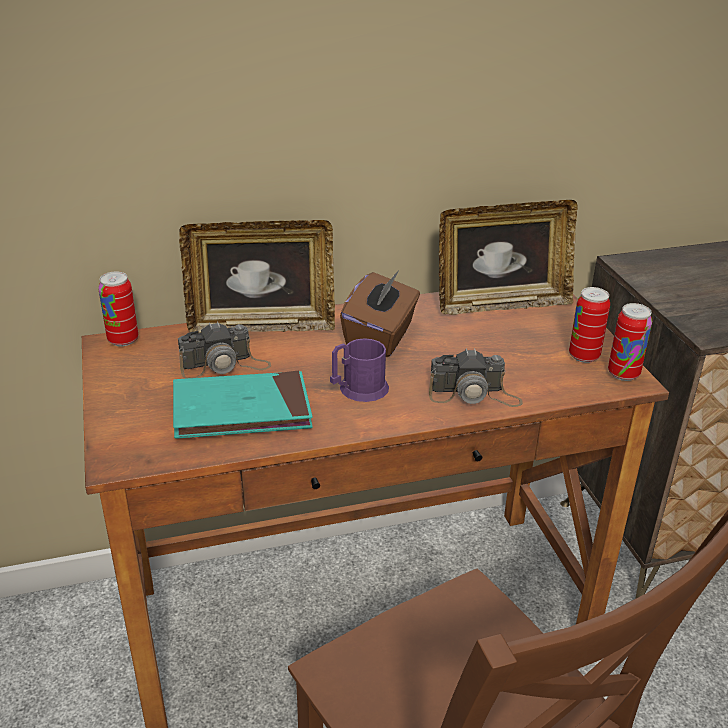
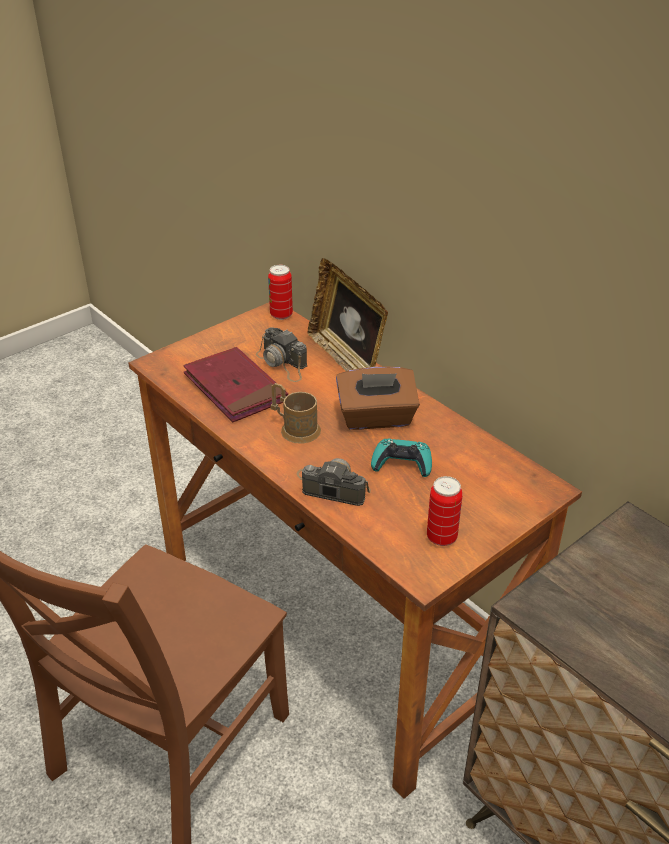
camera: 65 degrees right, 5 degrees up
turquoise book [173,371,313,439] -> red book [183,347,288,422]
purple mug [330,338,389,402] -> brown mug [271,383,321,444]
camera [429,349,523,407] -> camera turned 135 degrees clockwise [297,458,371,506]
picture frame [439,200,578,315] -> none
can [608,303,652,381] -> none
none -> turquoise game controller [371,439,432,477]

